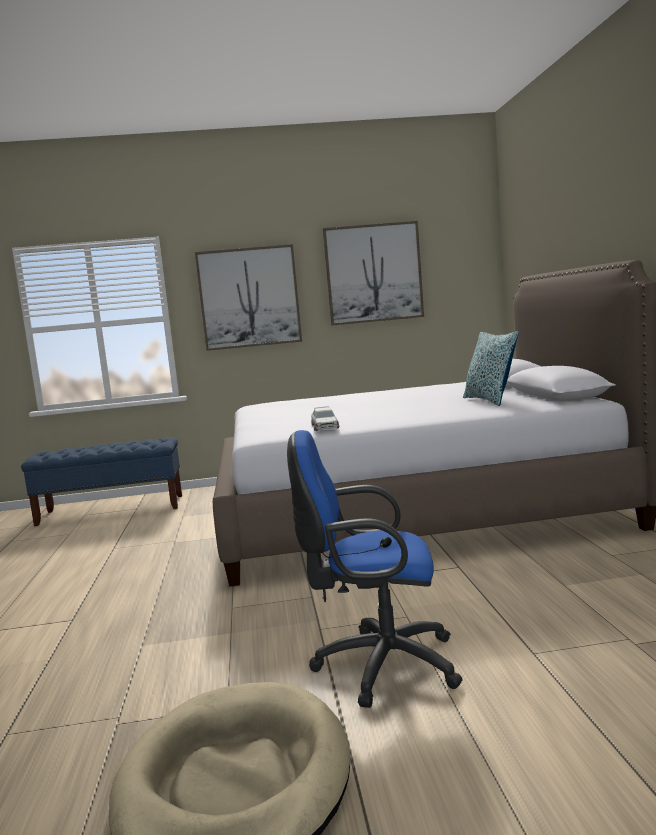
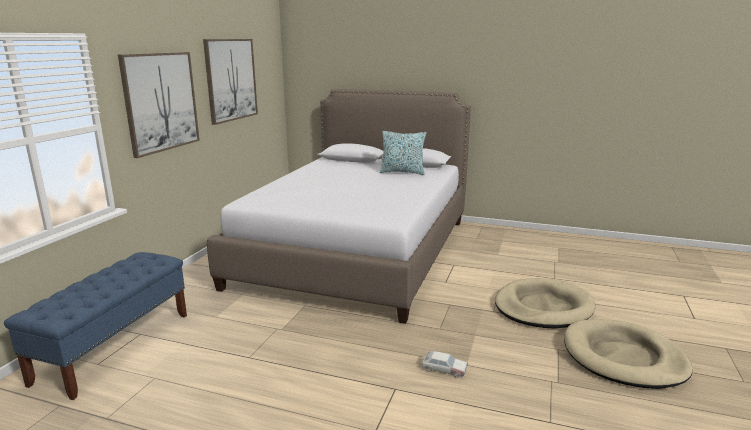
camera: 65 degrees left, 10 degrees up
blue office chair [287,430,463,708] -> beige dog bed [495,278,595,329]
toy car [311,406,339,431] -> toy car moved to [422,350,468,378]

